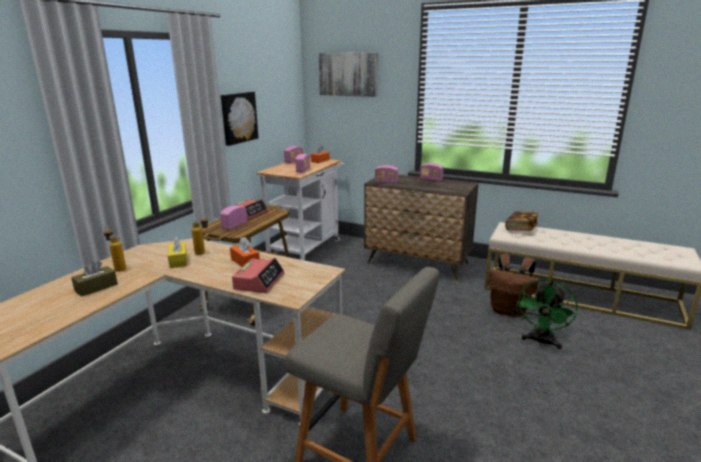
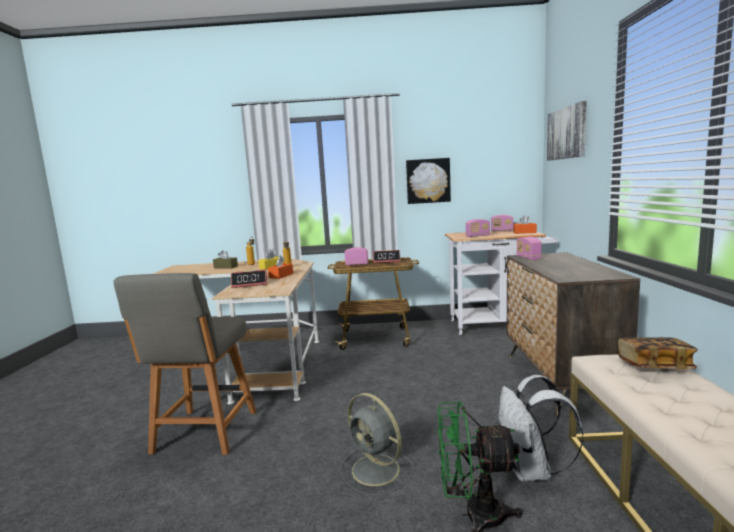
camera: 65 degrees right, 10 degrees down
radio [420,163,444,182] -> none
brown backpack [488,254,539,317] -> white backpack [499,375,583,481]
none -> grey fan [341,393,414,496]

